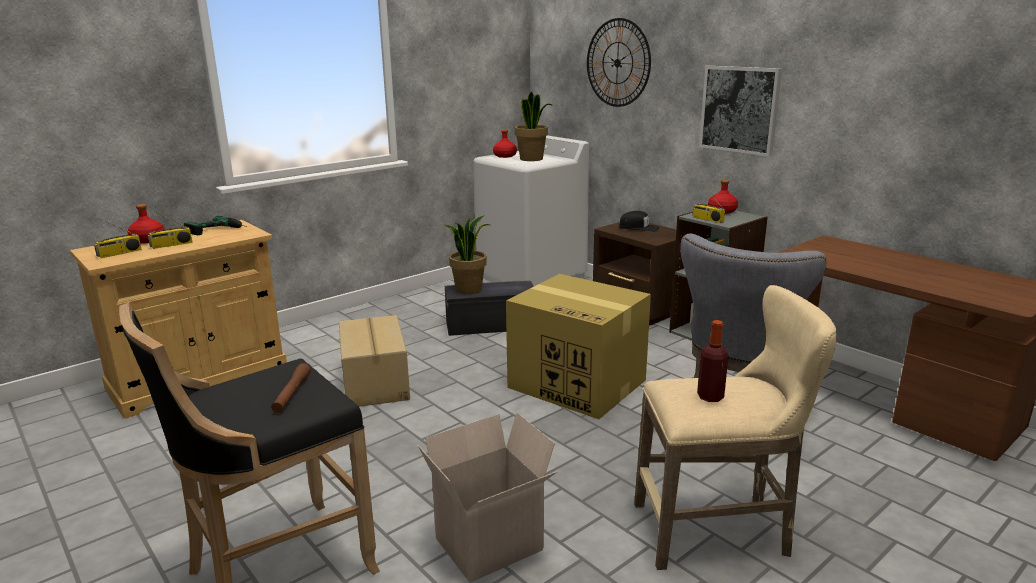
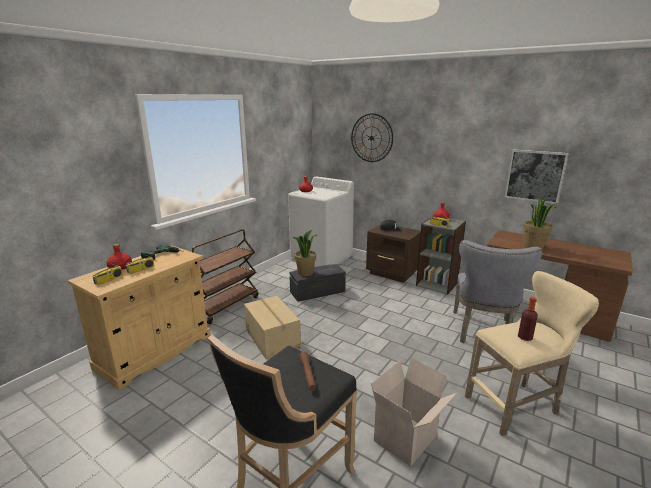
camera: 15 degrees left, 0 degrees up
cardboard box [506,274,651,419] -> none
potted plant [515,91,553,161] -> potted plant moved to [523,199,558,249]
picture [699,66,782,156] -> picture moved to [505,149,569,204]
none -> brown cart [192,229,258,324]

